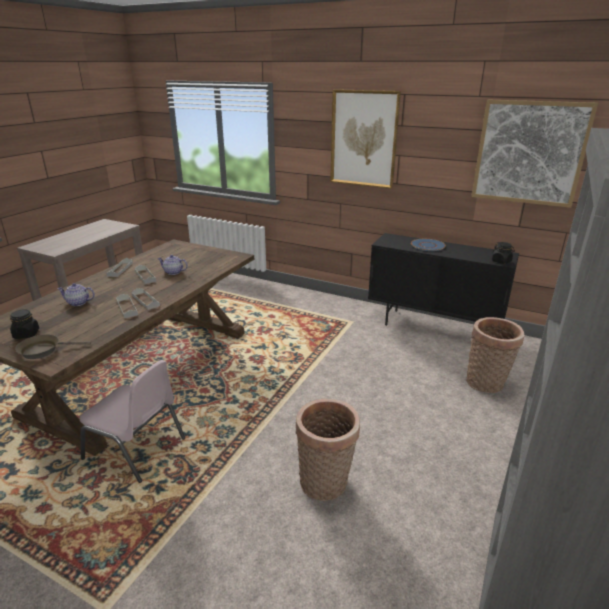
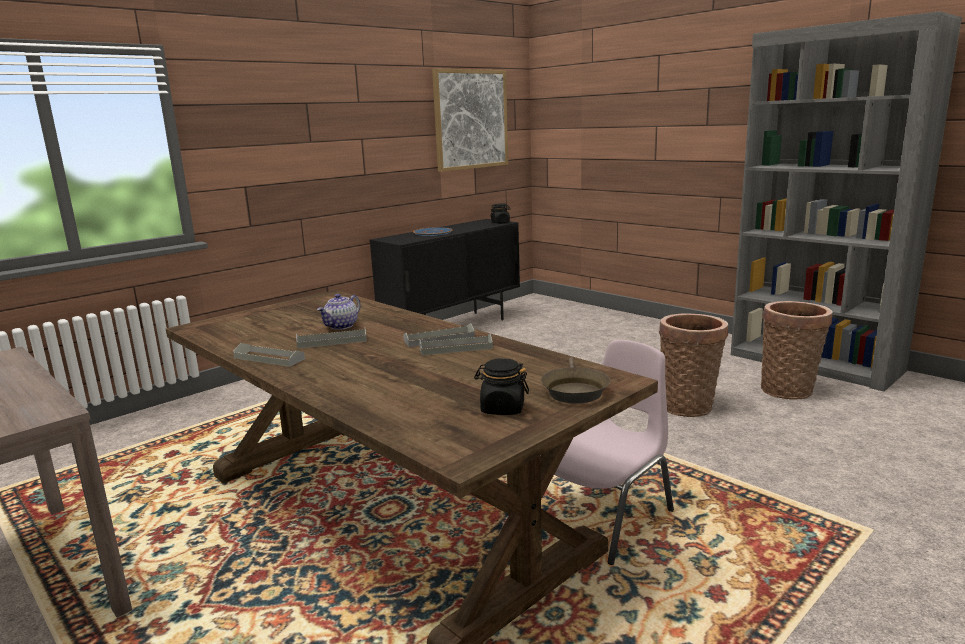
camera: 70 degrees left, 10 degrees down
teapot [57,283,95,306] -> none
picture [330,89,401,189] -> none
basket [466,317,524,393] -> basket moved to [761,301,833,400]

